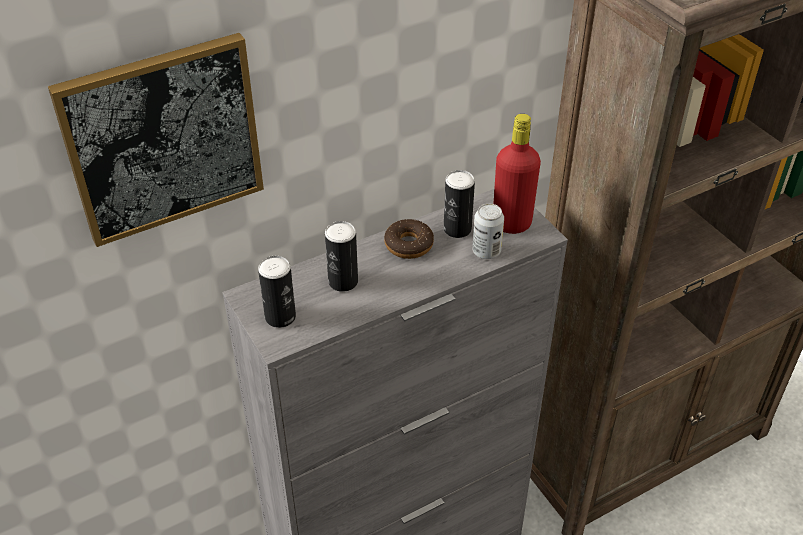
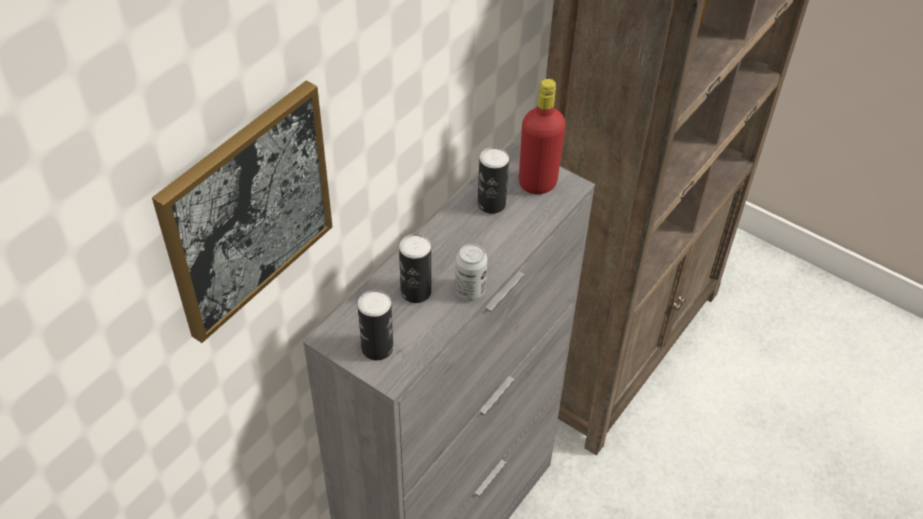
camera: 25 degrees left, 5 degrees up
donut [384,219,434,259] -> none
can [472,204,504,259] -> can moved to [455,244,487,300]

